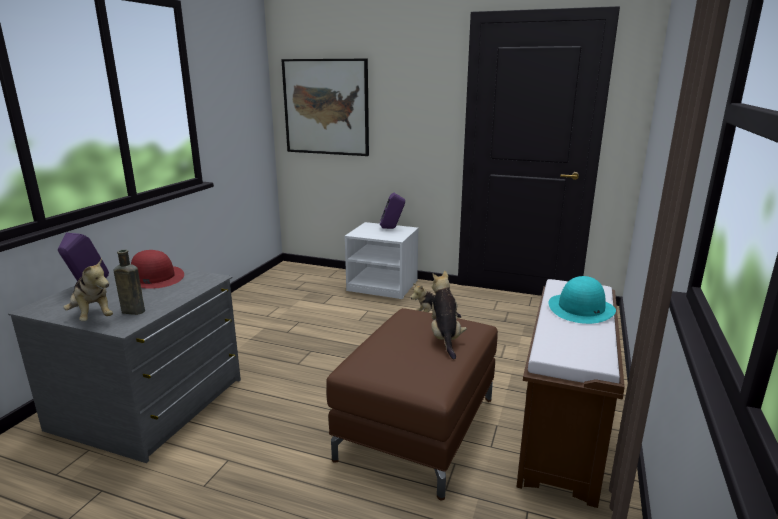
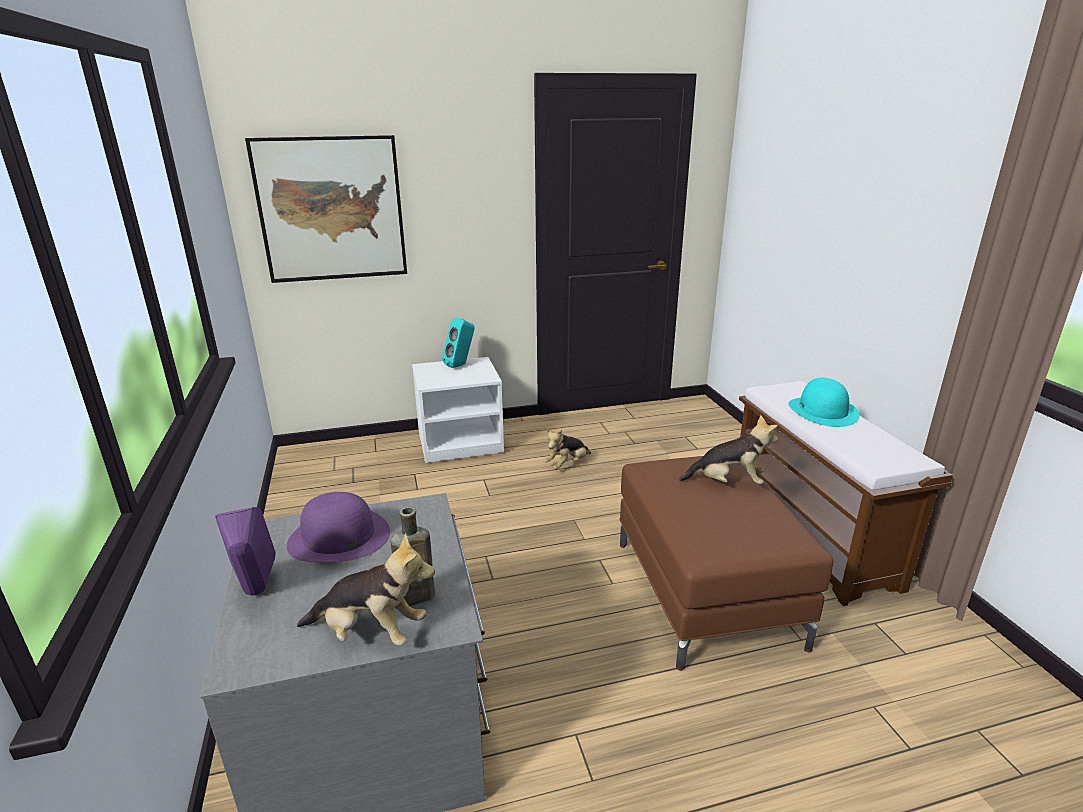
camera: 35 degrees left, 5 degrees up
red hat [131,250,184,289] -> purple hat [287,492,390,563]
purple speaker [380,193,405,229] -> turquoise speaker [442,318,475,368]
plush toy [431,271,467,359] -> plush toy turned 135 degrees clockwise [679,415,778,484]

